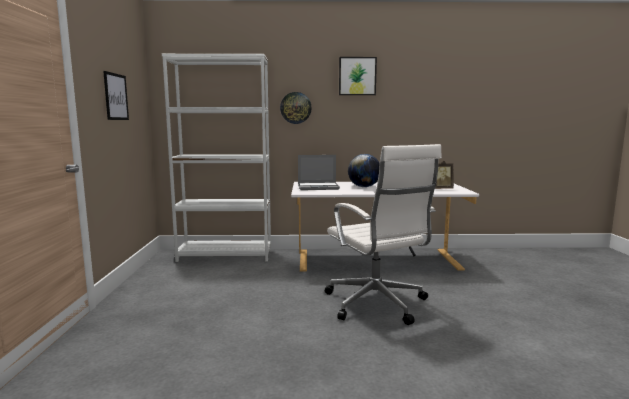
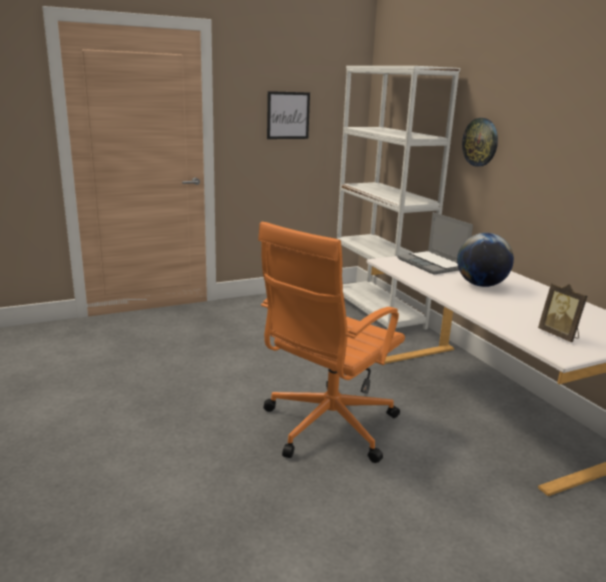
camera: 65 degrees right, 10 degrees up
white office chair [325,144,442,325] -> orange office chair [258,221,405,463]
picture [339,57,377,95] -> none

